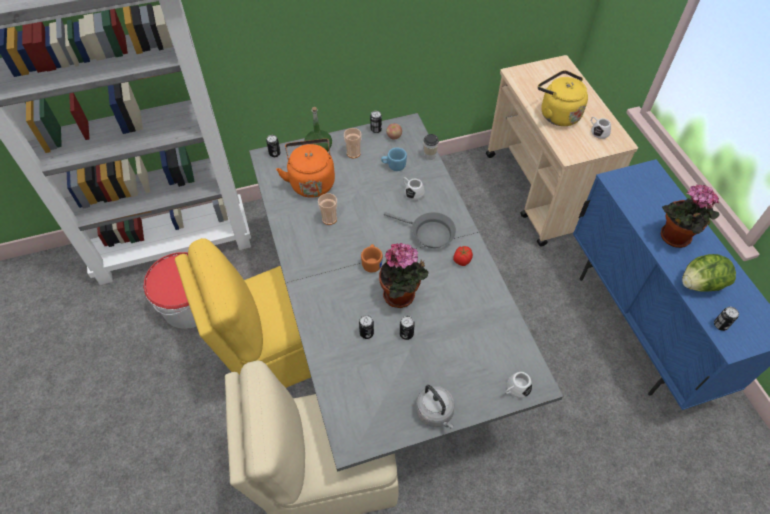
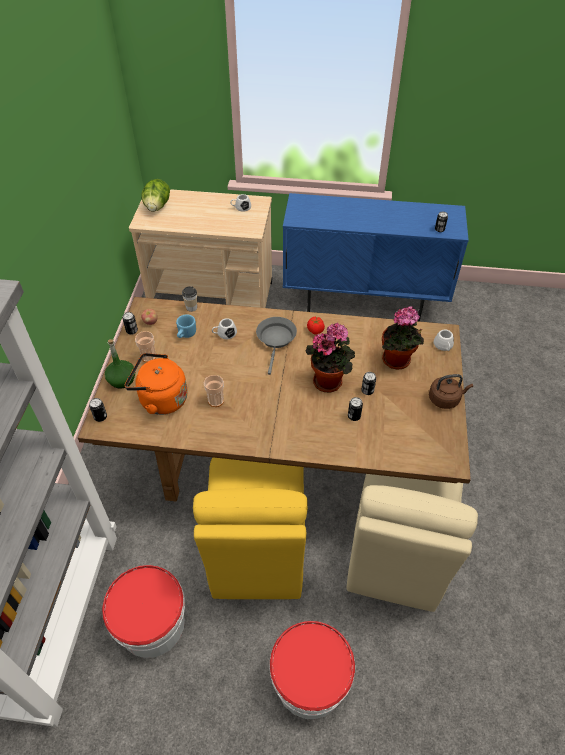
camera: 65 degrees left, 5 degrees down
grey dining table [249,113,563,472] -> brown dining table [78,297,471,502]
orange mug [361,244,383,273] -> none
grey frying pan [384,212,456,248] -> grey frying pan turned 45 degrees counterclockwise [256,317,297,375]
grey kettle [416,385,455,429] -> brown kettle [429,374,473,409]
yellow kettle [538,70,588,126] -> none
potted plant [661,184,719,248] -> potted plant moved to [382,306,424,370]
lettuce [682,254,736,292] -> lettuce moved to [141,179,170,212]
none -> bucket [269,621,355,719]

